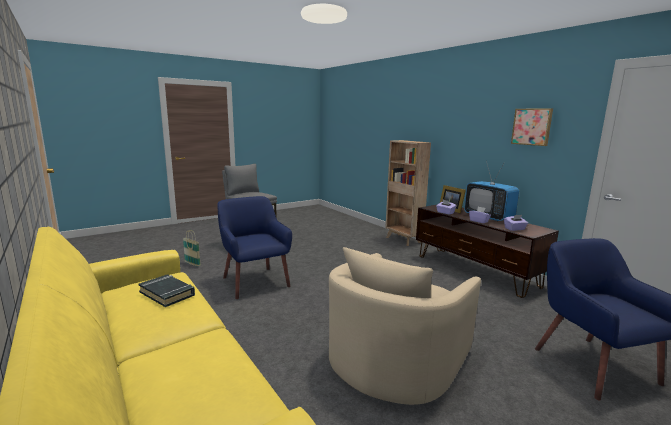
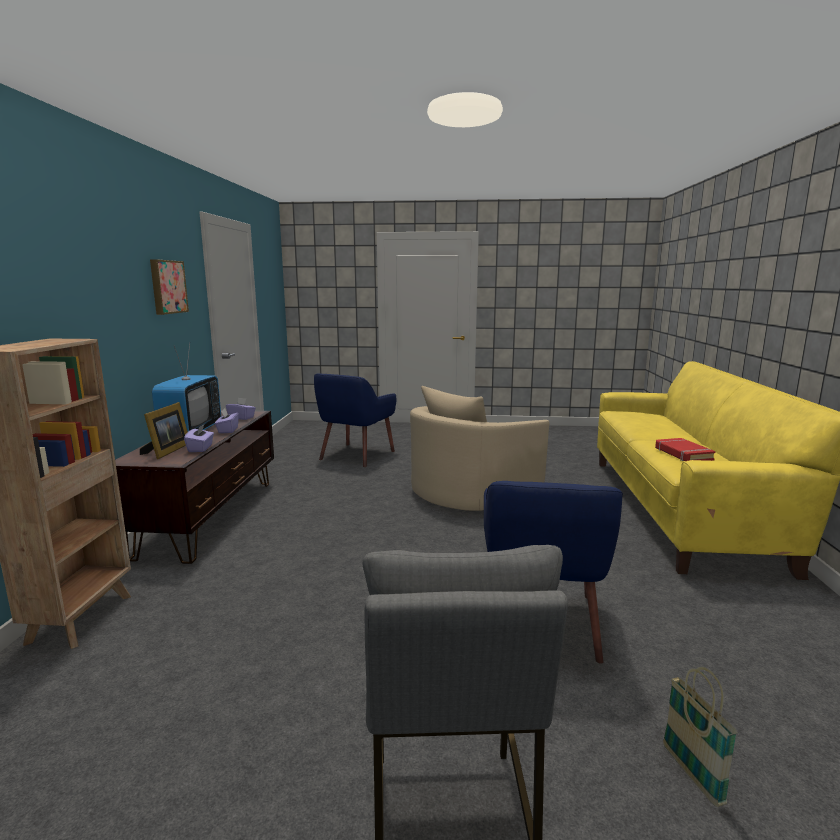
camera: 140 degrees left, 0 degrees up
black book [138,274,195,307] -> red book [655,438,716,461]
beige armchair [329,247,481,405] -> beige armchair turned 150 degrees clockwise [410,386,549,511]

